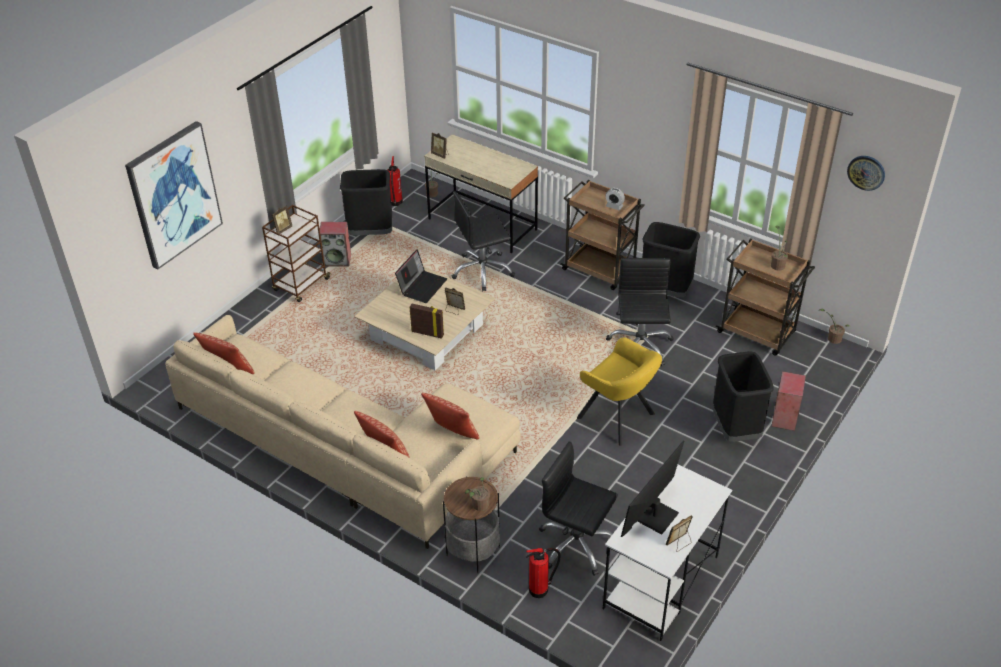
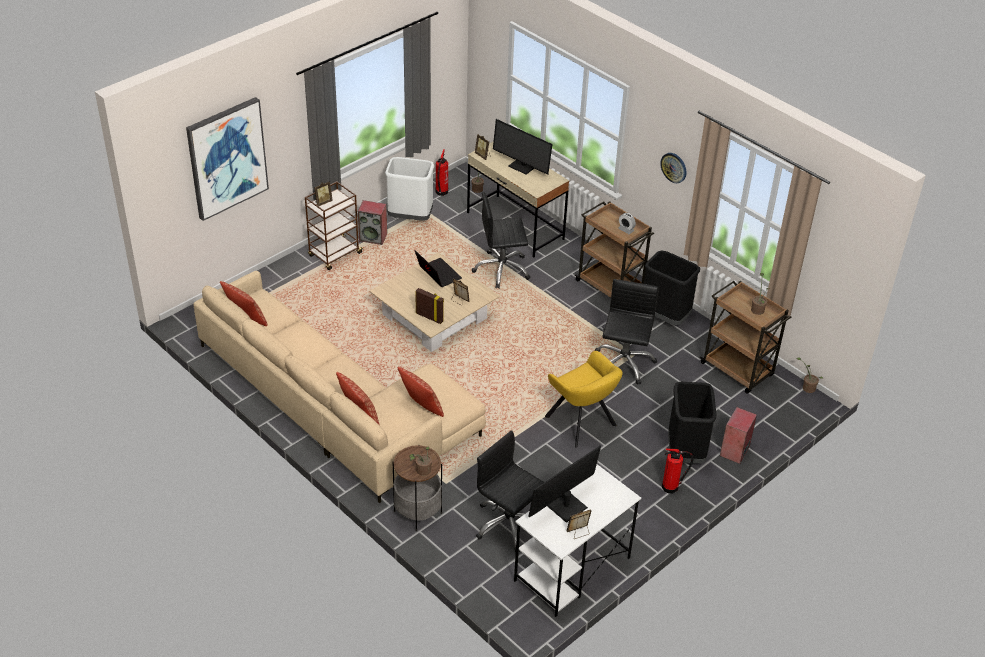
camera: 10 degrees right, 0 degrees up
black trash can [340,169,393,235] -> white trash can [385,157,434,221]
laptop [395,249,447,303] -> laptop turned 75 degrees counterclockwise [415,250,462,287]
fire extinguisher [526,548,561,598] -> fire extinguisher moved to [662,448,694,494]
wall clock [847,156,885,191] -> wall clock moved to [660,153,686,183]
none -> monitor [493,119,552,175]

